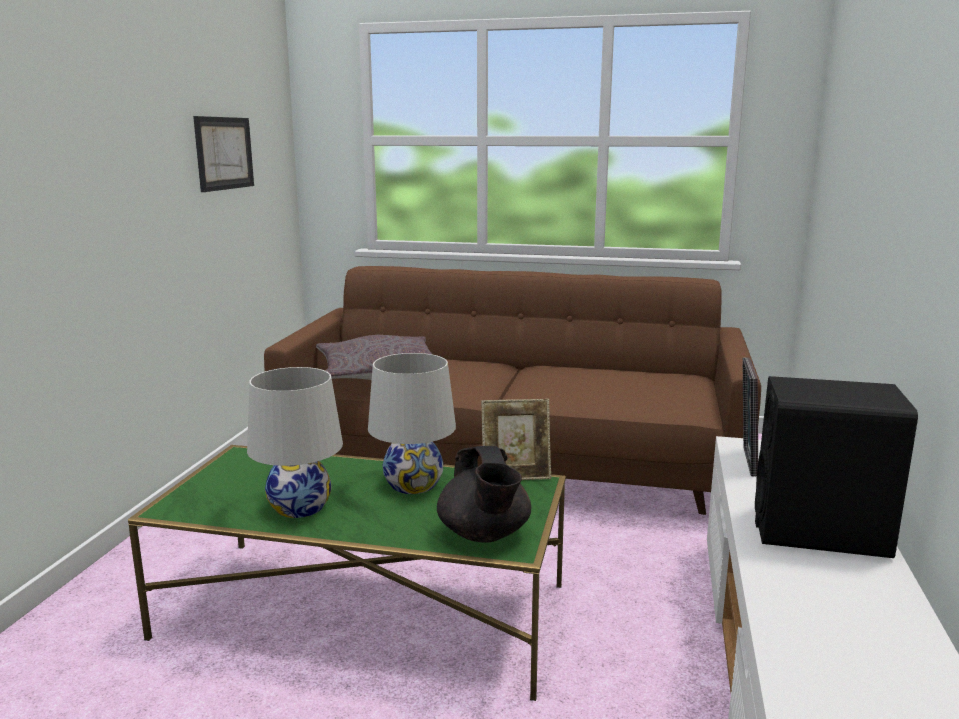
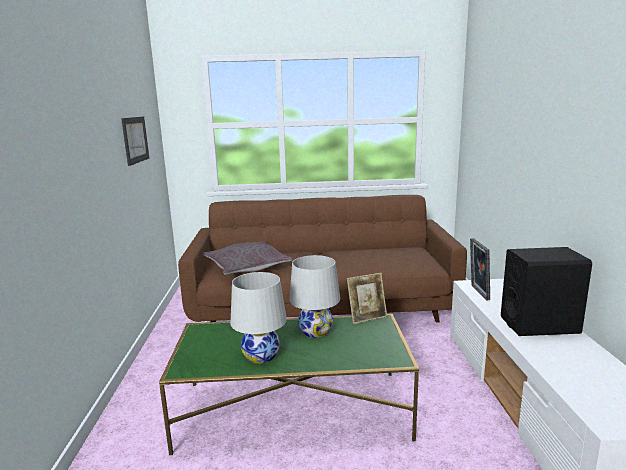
camera: 15 degrees left, 0 degrees up
black teapot [437,446,531,543] -> none

